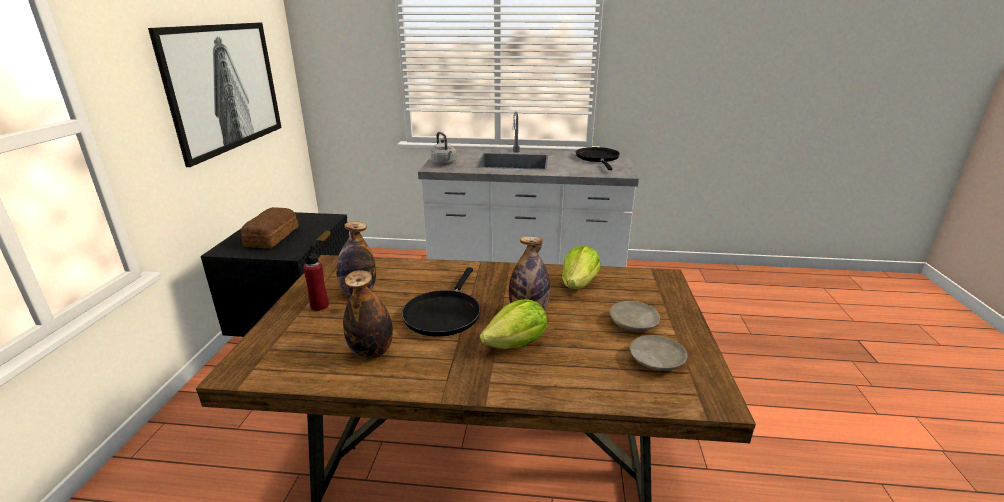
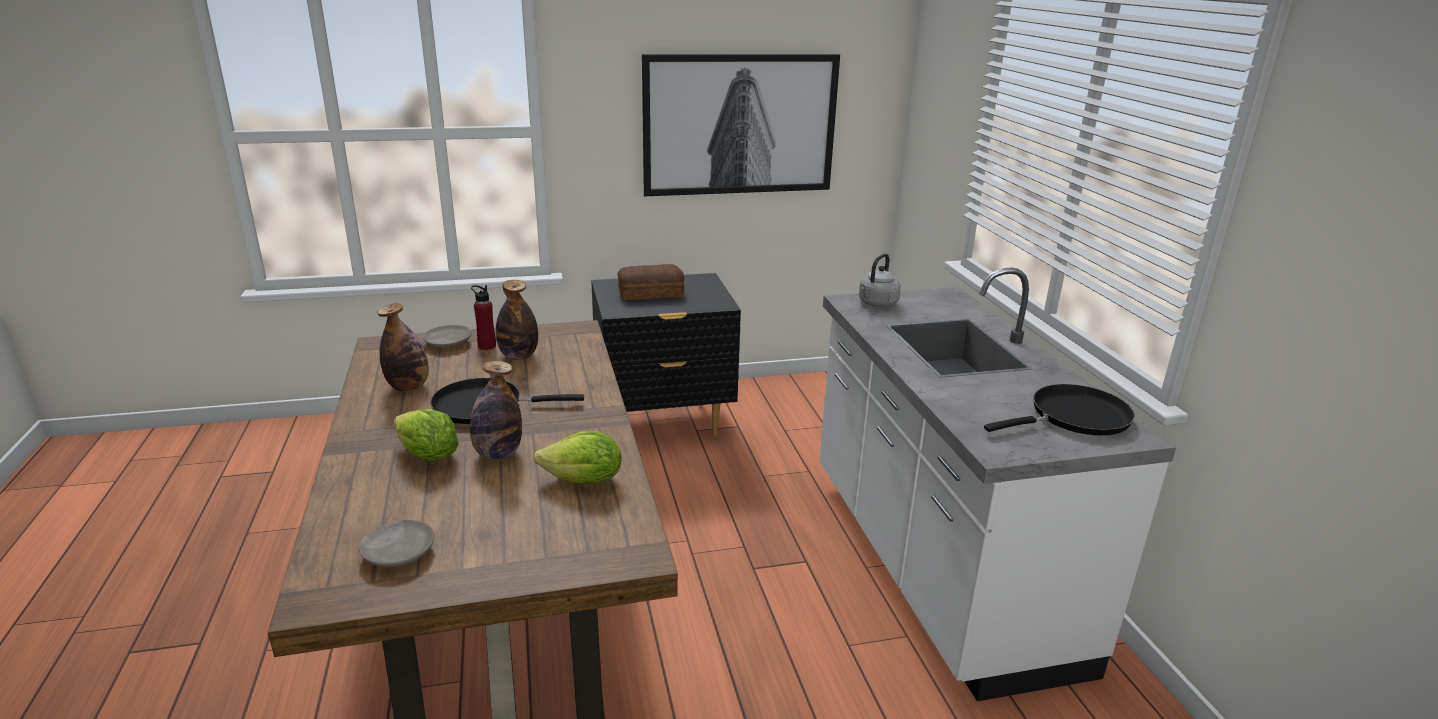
camera: 70 degrees right, 0 degrees up
beige plate [610,301,660,331] -> beige plate moved to [423,325,472,348]

